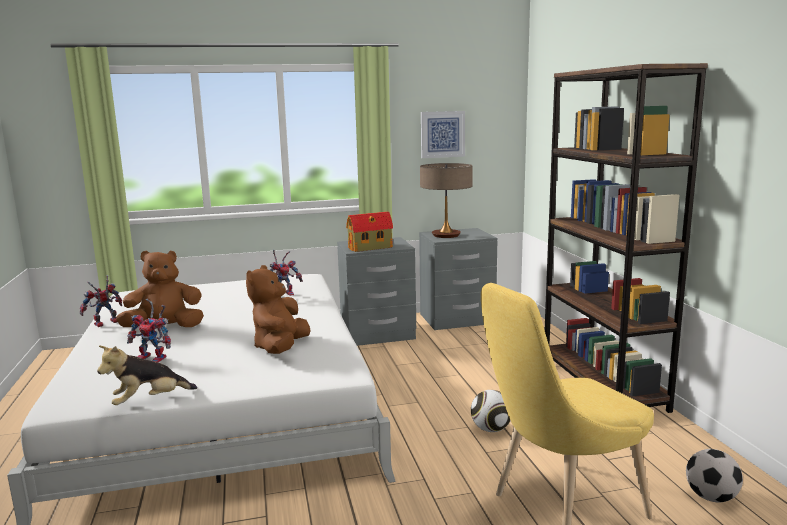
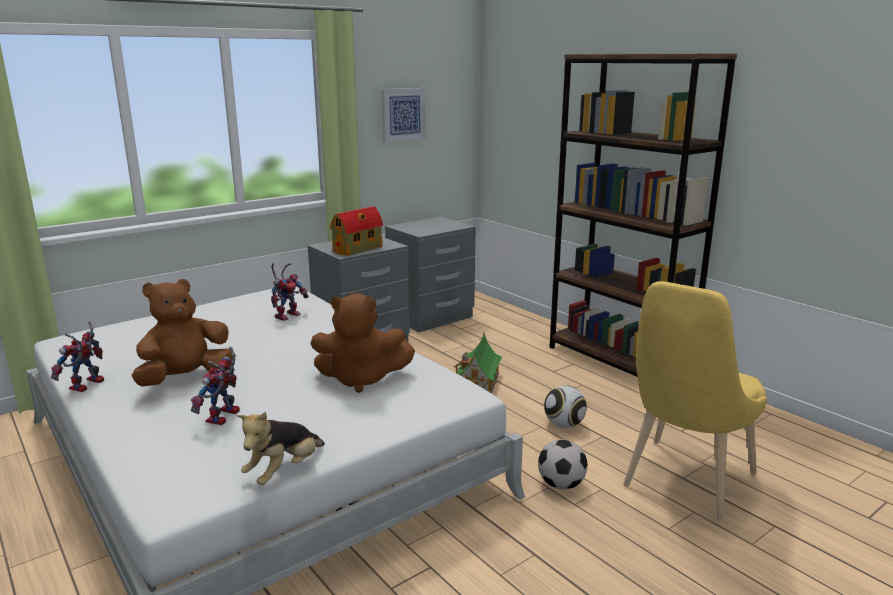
camera: 25 degrees left, 5 degrees up
toy robot [127,299,171,363] -> toy robot turned 120 degrees clockwise [191,347,240,425]
brown plush toy [246,265,311,354] -> brown plush toy turned 75 degrees counterclockwise [310,293,415,393]
table lamp [420,163,473,238] -> none
football [686,449,743,503] -> football moved to [538,439,588,489]
none -> toy house [454,332,502,394]

